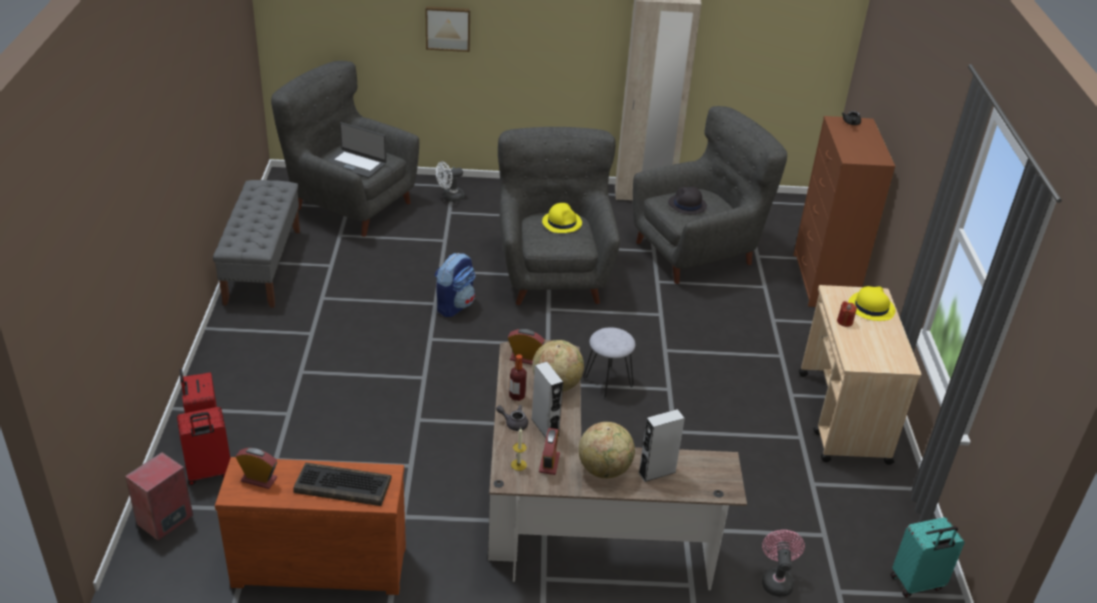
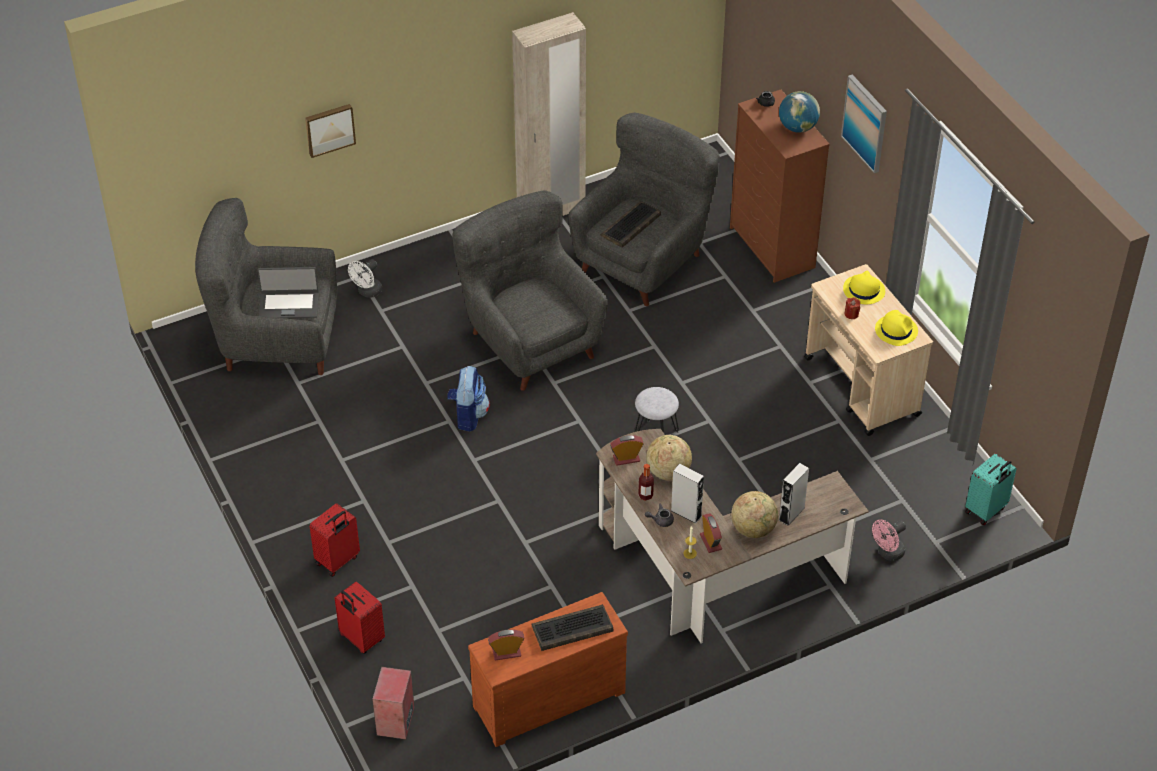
camera: 25 degrees left, 10 degrees up
red suitcase [177,407,230,485] -> red suitcase moved to [310,503,360,577]
grey bench [213,180,300,308] -> none
yellow hat [542,203,582,233] -> yellow hat moved to [875,310,918,346]
black hat [668,187,707,214] -> keyboard [601,201,661,248]
pink fan [762,530,805,597] -> pink fan turned 105 degrees counterclockwise [872,520,906,561]
none -> globe [779,91,820,133]
none -> picture [841,75,887,173]

